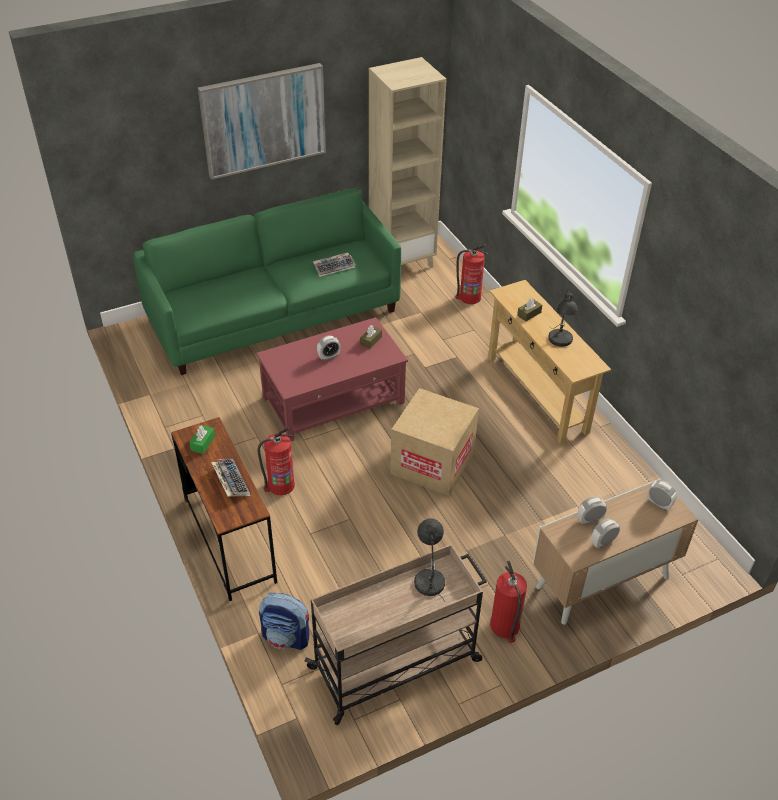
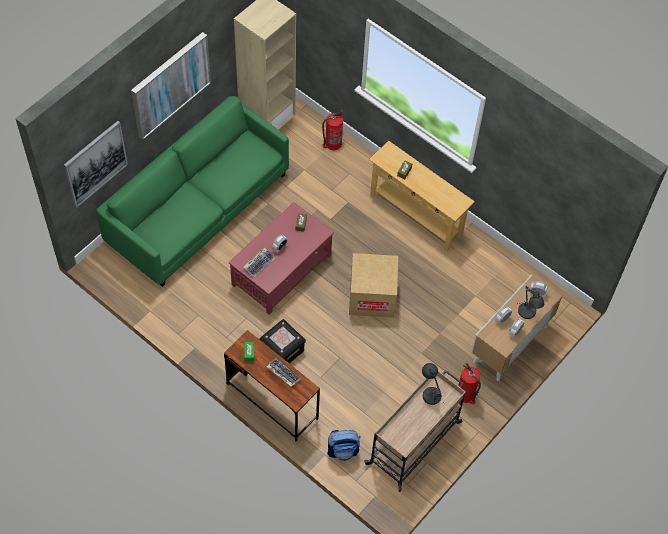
camera: 25 degrees left, 15 degrees up
fire extinguisher [257,427,295,495] -> black storage box [259,319,306,363]
keyboard [313,253,355,277] -> keyboard moved to [243,247,275,278]
grey table lamp [548,288,578,347] -> grey table lamp moved to [515,286,544,319]
none -> picture [64,120,128,208]

